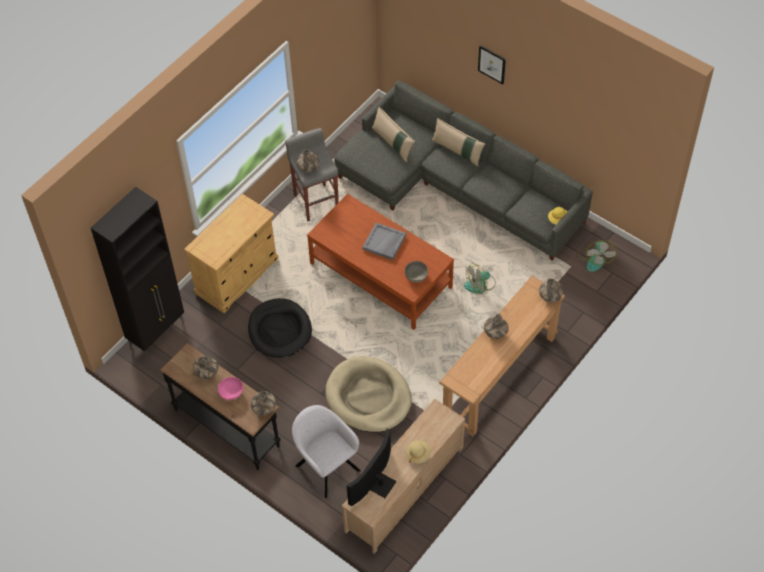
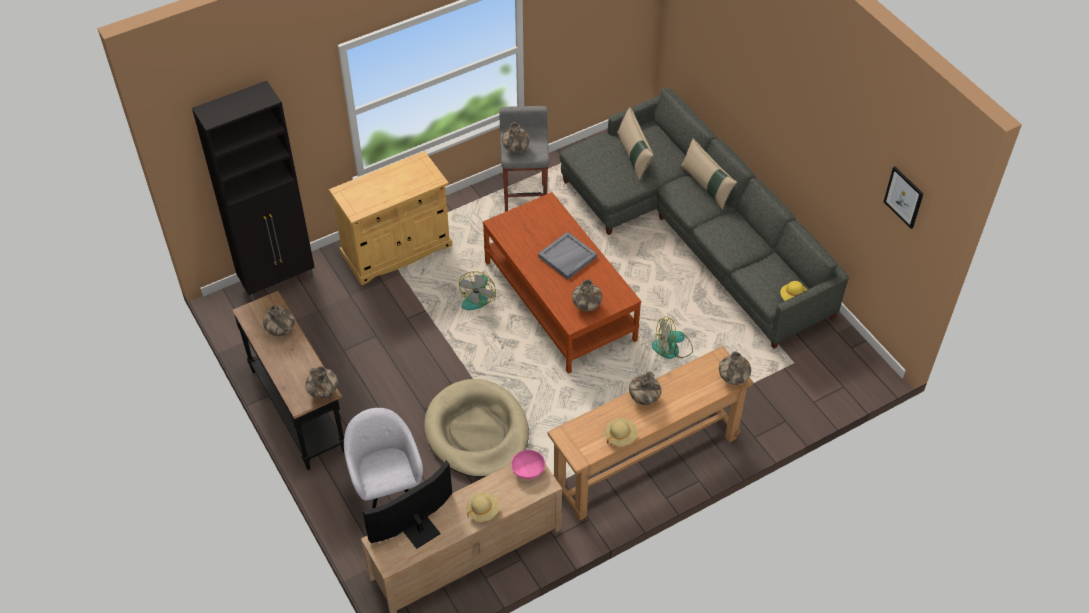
camera: 20 degrees right, 5 degrees down
pink bowl [218,377,243,400] -> pink bowl moved to [511,450,545,479]
black dog bed [248,298,312,358] -> none
grey bowl [405,261,428,282] -> vase [572,279,602,311]
picture [478,45,506,84] -> picture moved to [884,167,924,229]
fan [576,240,617,272] -> fan moved to [459,271,496,310]
none -> beige hat [605,418,638,446]

